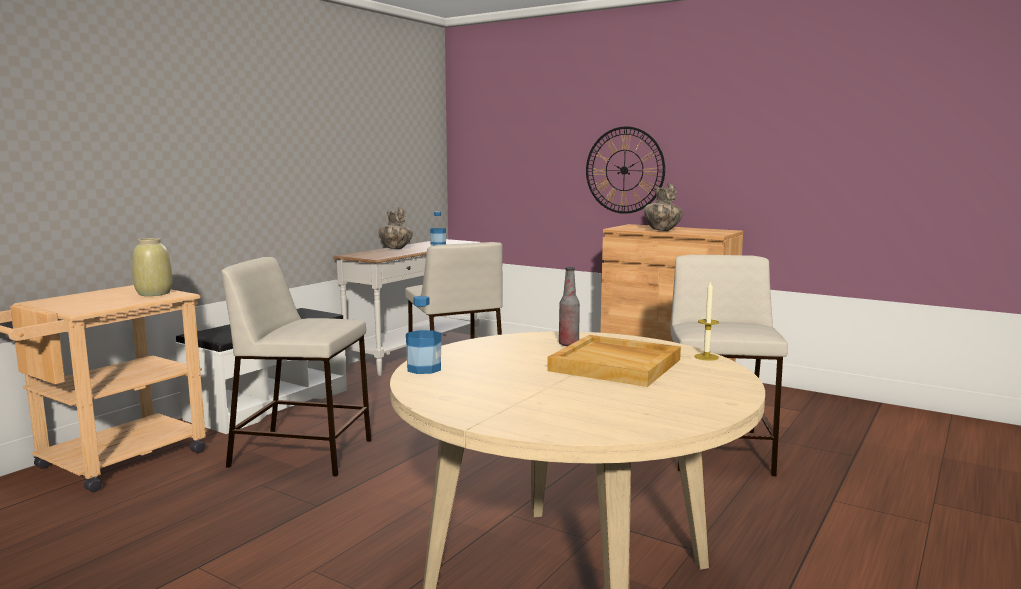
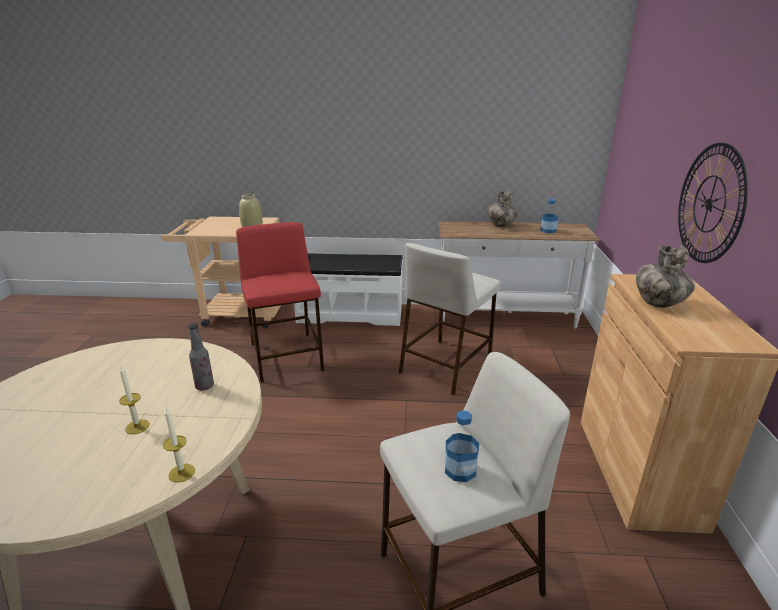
camera: 60 degrees right, 15 degrees up
beige stool [221,257,371,477] -> red stool [236,222,324,383]
bottle [406,296,441,374] -> bottle moved to [445,410,479,482]
beige tray [547,335,681,387] -> candle [119,366,150,434]

